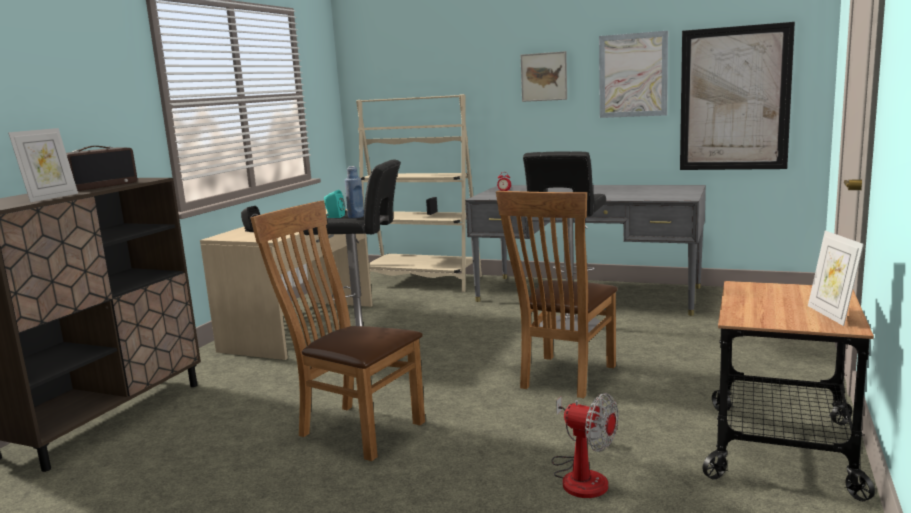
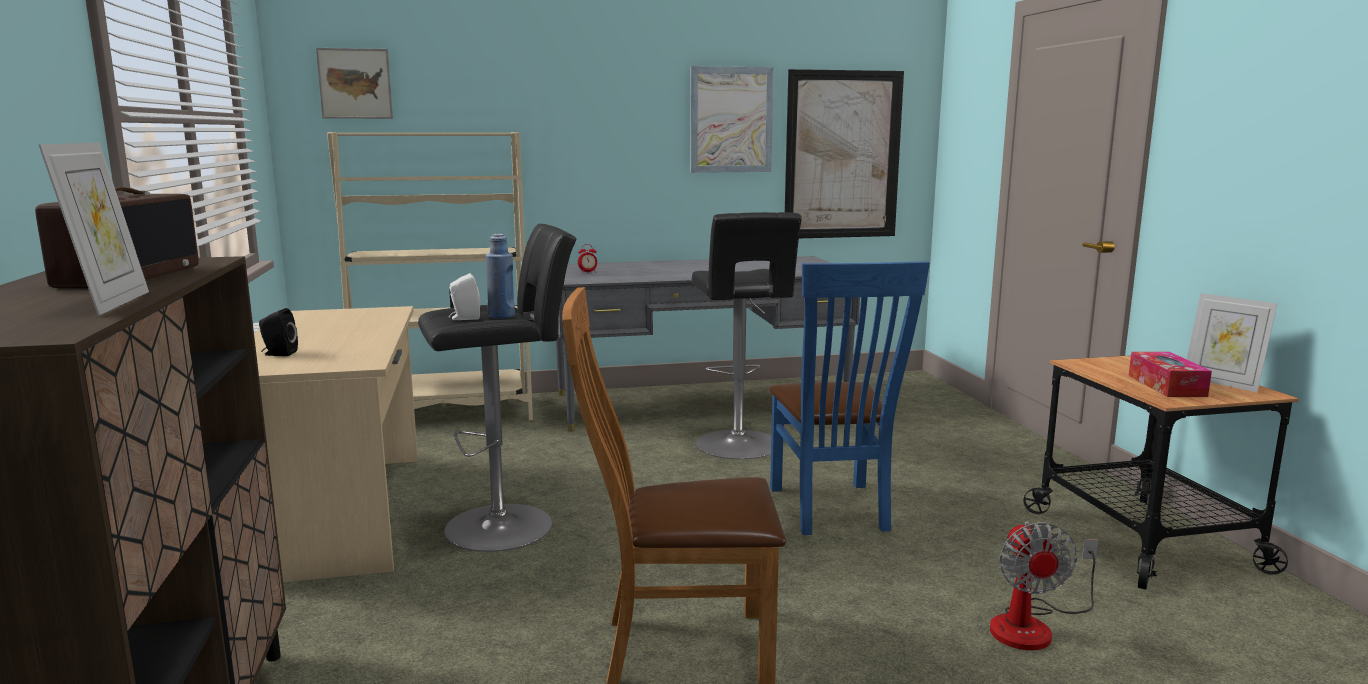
camera: 35 degrees left, 0 degrees up
turquoise speaker [324,190,345,218] -> white speaker [449,273,480,320]
brown chair [496,191,618,398] -> blue chair [769,261,930,535]
picture [520,51,567,102] -> picture moved to [316,48,393,119]
fan [552,393,618,498] -> fan turned 90 degrees clockwise [990,521,1099,650]
none -> tissue box [1129,352,1212,397]

